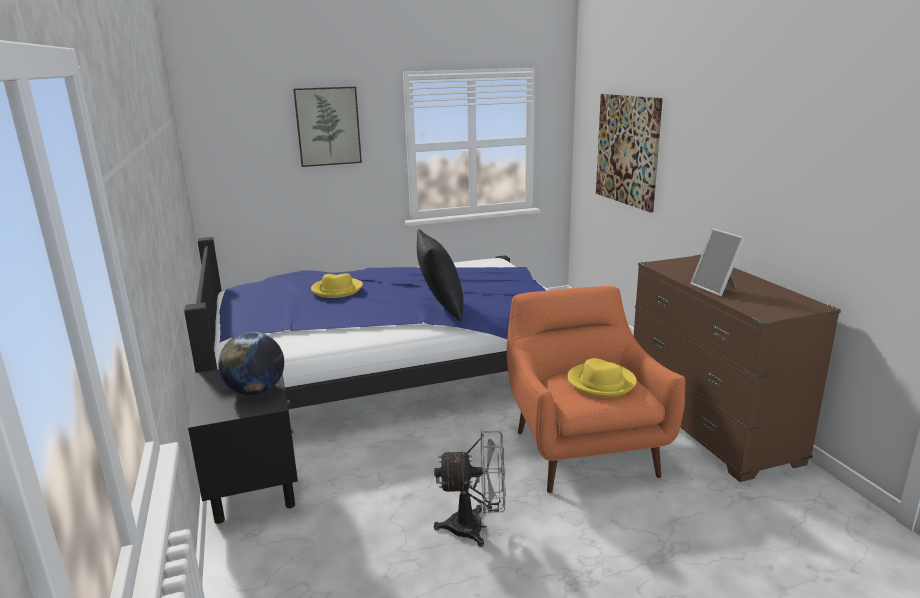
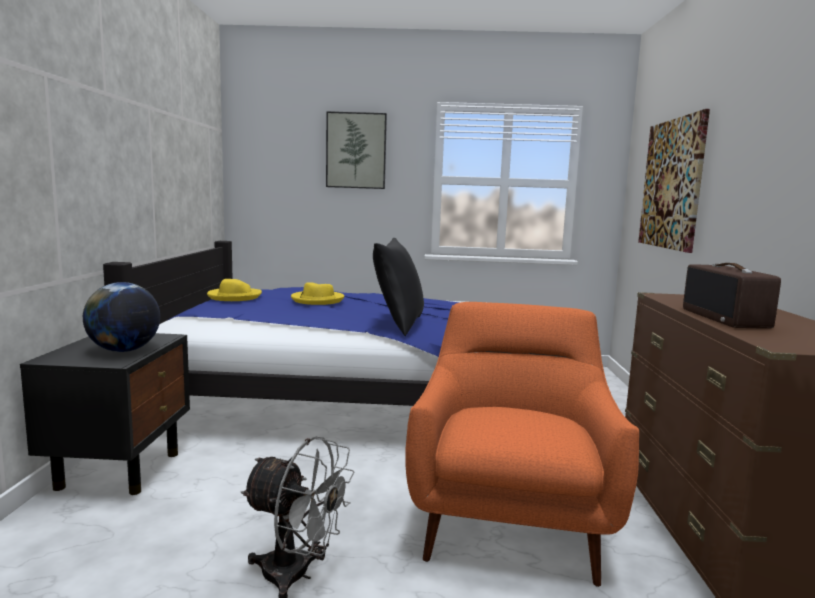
camera: 20 degrees right, 10 degrees down
yellow hat [567,358,637,397] -> yellow hat moved to [207,279,262,301]
picture frame [690,228,745,296] -> radio [683,263,781,329]

